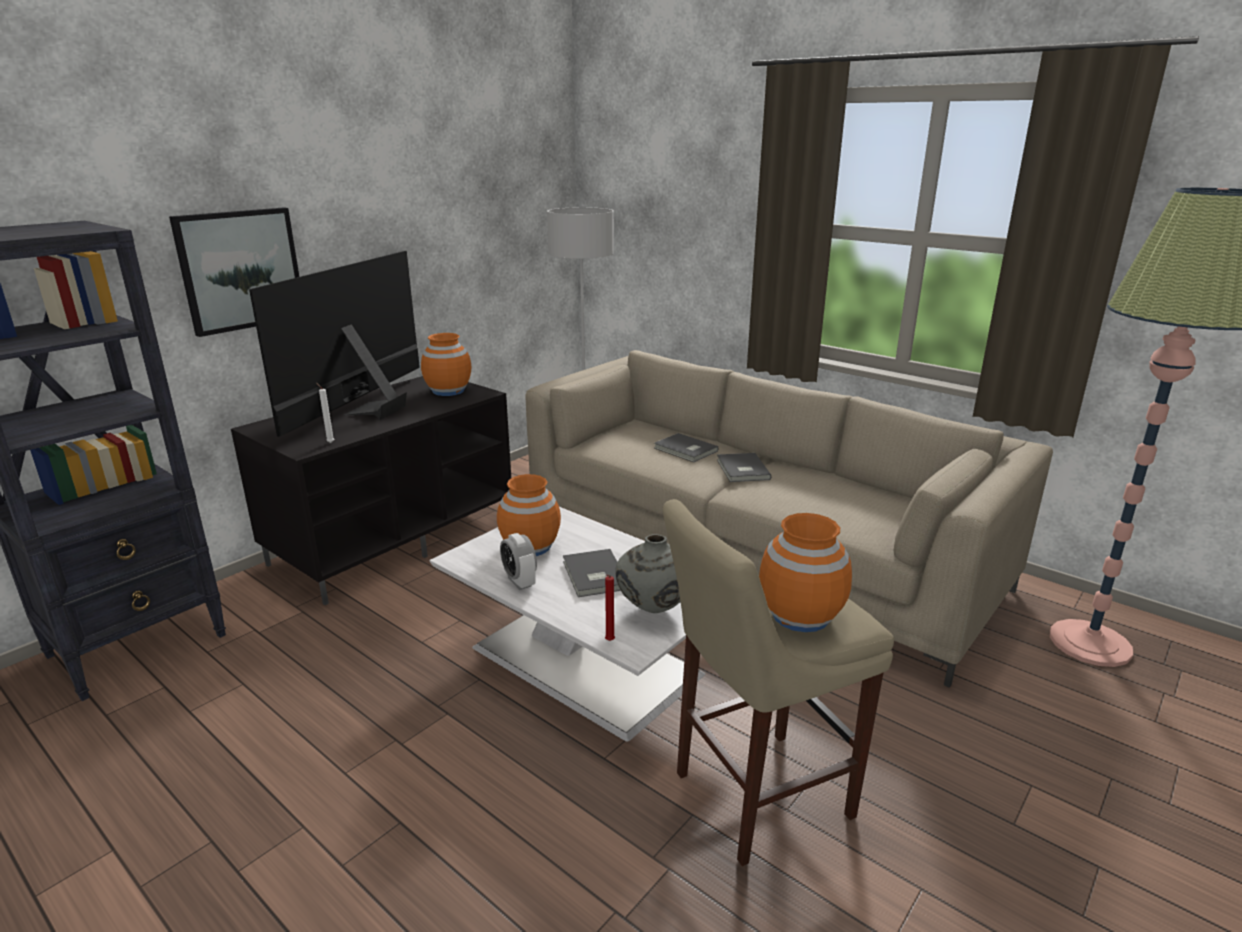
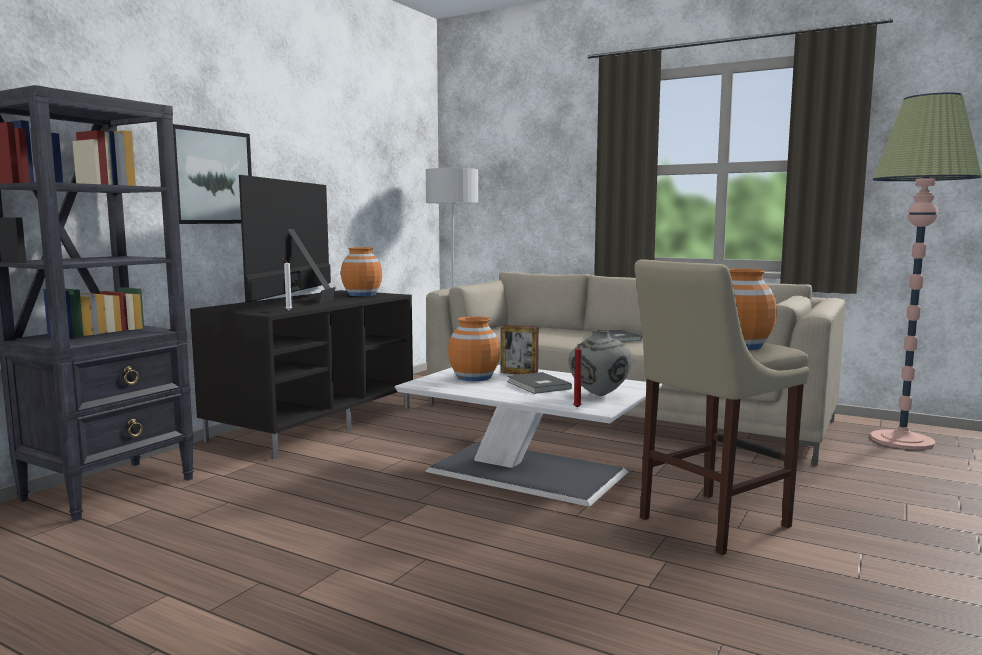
camera: 10 degrees left, 15 degrees down
alarm clock [500,533,537,590] -> none
grey book [654,433,718,462] -> none
none -> picture frame [501,325,539,375]

